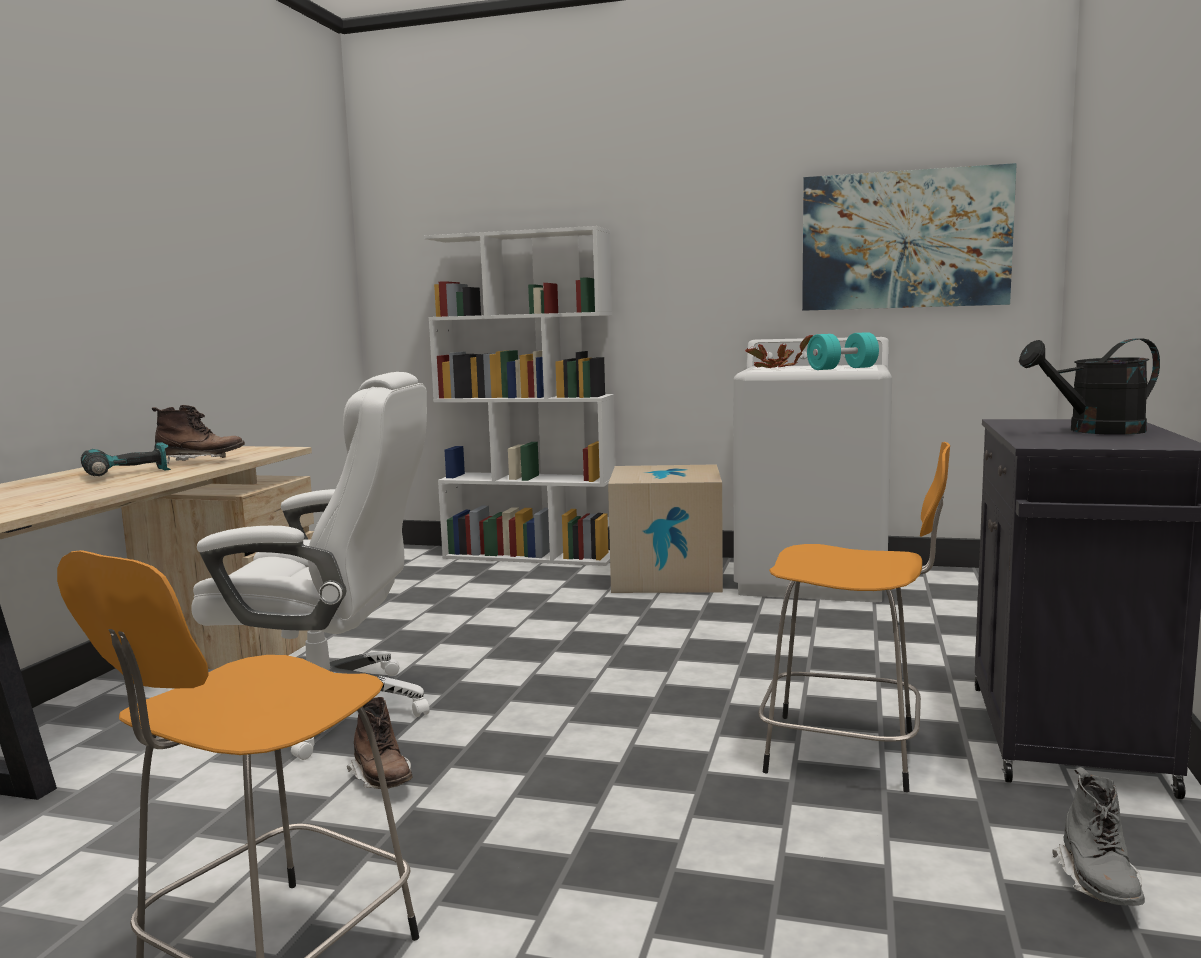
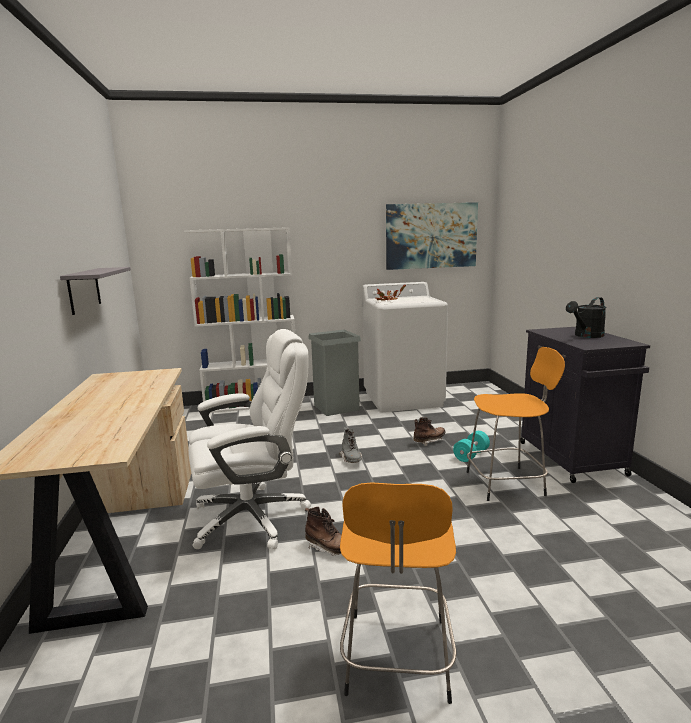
camera: 25 degrees left, 5 degrees up
power drill [81,442,171,476] -> none
brown boot [152,405,245,464] -> brown boot moved to [413,417,446,446]
cardboard box [608,464,723,593] -> grey trash can [308,330,361,416]
turquoise dumbbell [807,332,879,370] -> turquoise dumbbell moved to [453,431,490,462]
grey boot [1052,767,1145,906] -> grey boot moved to [339,427,362,463]
none -> grey shelf [60,267,131,315]

